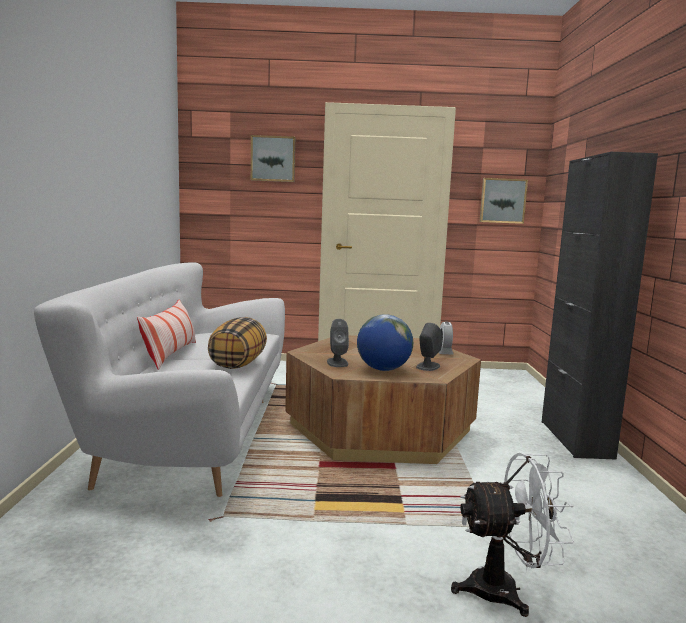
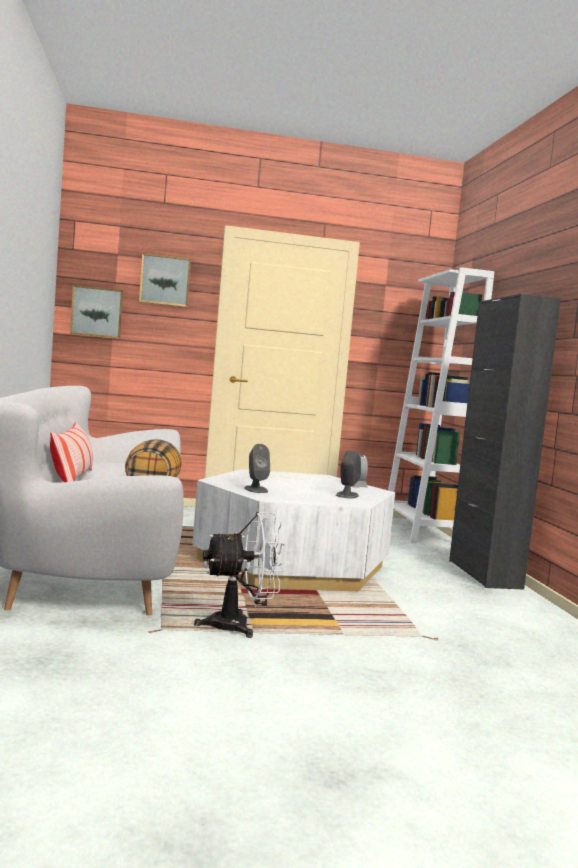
camera: 10 degrees left, 5 degrees down
brown coffee table [285,336,481,464] -> white coffee table [192,469,395,591]
globe [357,314,413,371] -> none
white fan [451,453,574,617] -> white fan moved to [194,512,285,638]
picture [480,178,528,224] -> picture moved to [70,285,123,339]
none -> white bookcase [388,267,495,544]

